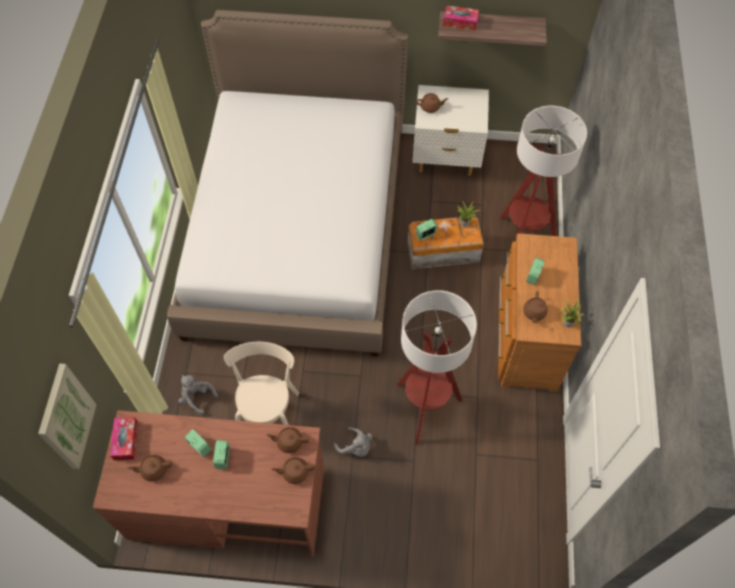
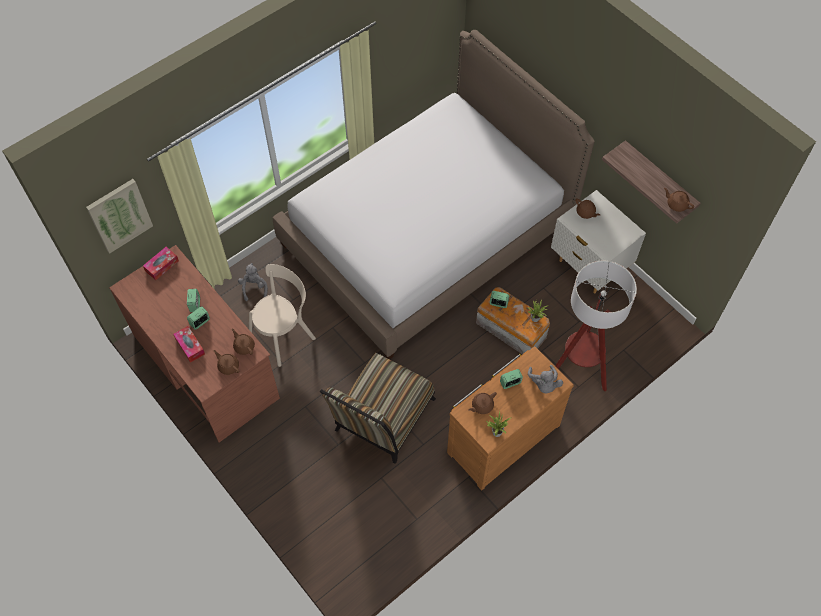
camera: 45 degrees right, 0 degrees up
brown teapot [128,455,172,481] -> brown teapot moved to [664,188,694,212]
grey plush toy [334,427,373,457] -> grey plush toy moved to [528,365,563,394]
floor lamp [397,290,477,445] -> chair [320,353,436,464]
tissue box [443,5,479,31] -> tissue box moved to [173,326,205,363]

